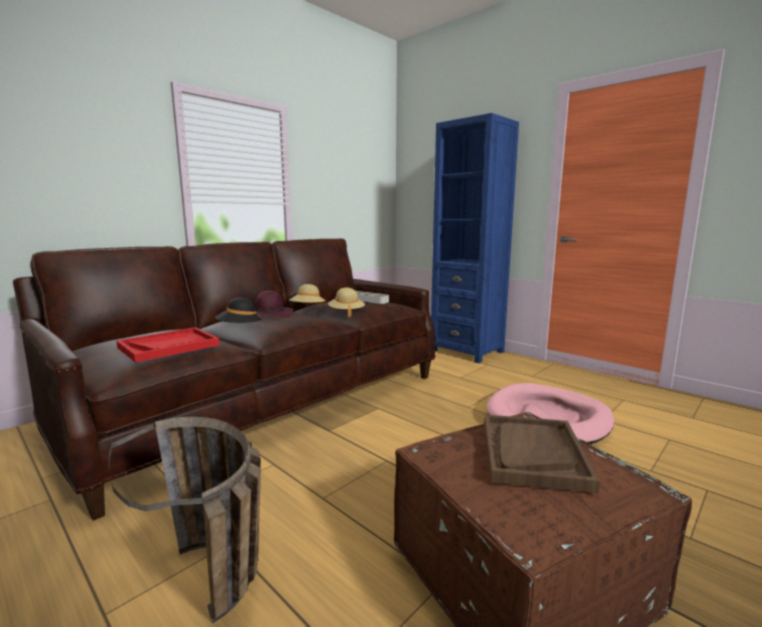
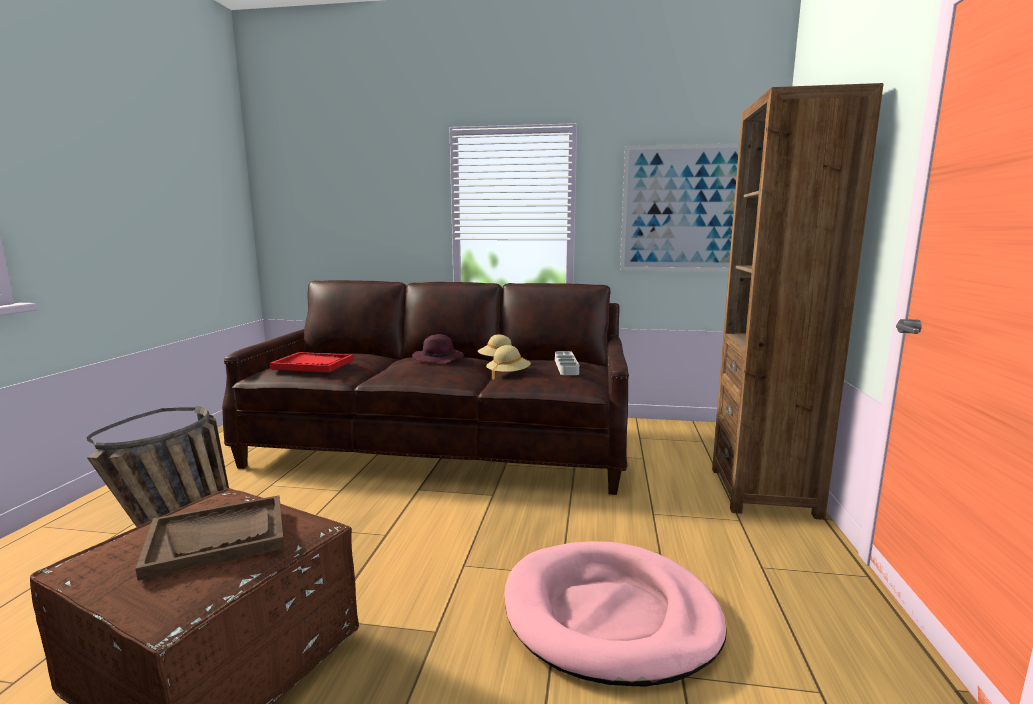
camera: 55 degrees right, 0 degrees up
black hat [215,297,263,323] -> none
blue bookcase [431,113,519,363] -> brown bookcase [712,83,883,520]
none -> picture [620,143,739,272]

